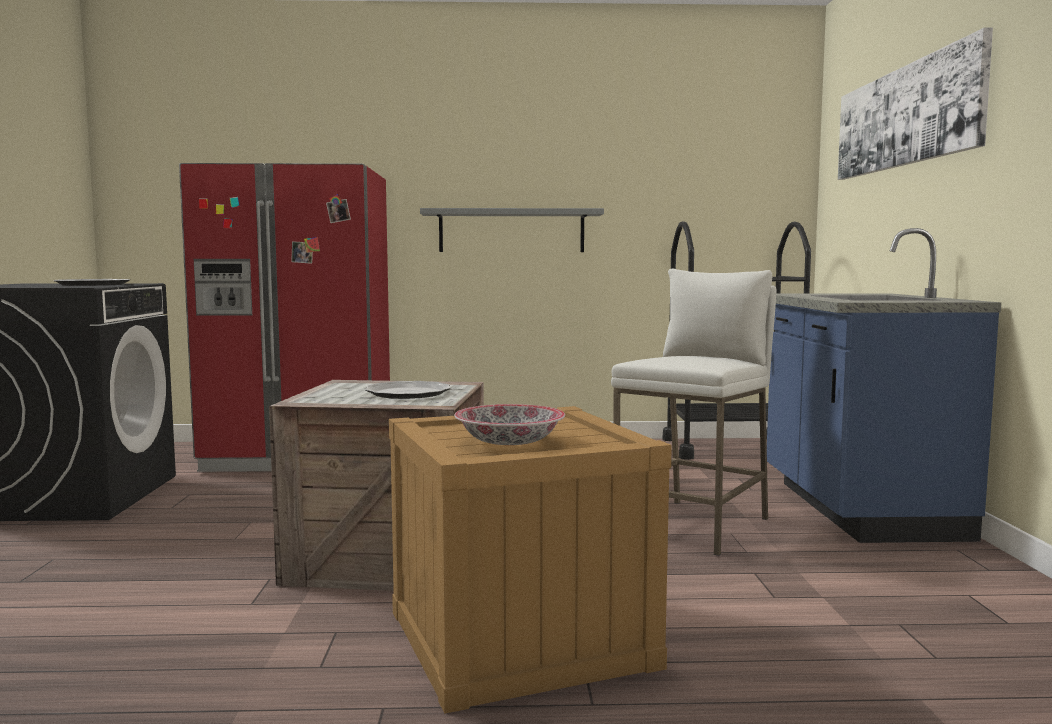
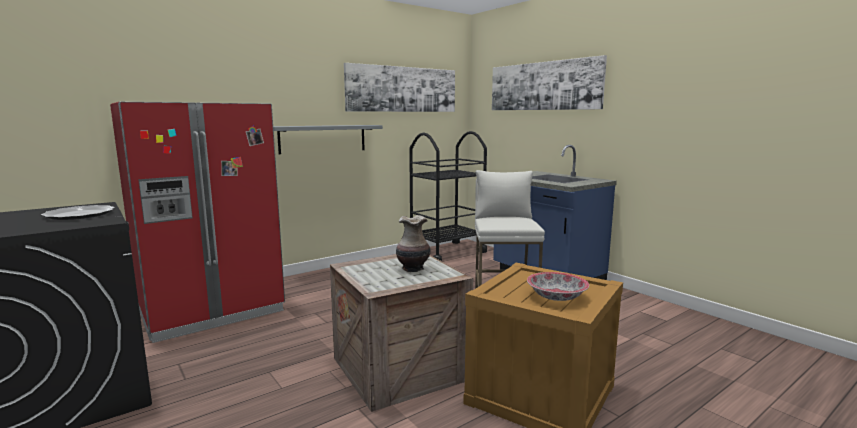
camera: 35 degrees left, 5 degrees up
plate [365,381,451,399] -> vase [396,215,431,272]
none -> picture [344,63,455,112]

